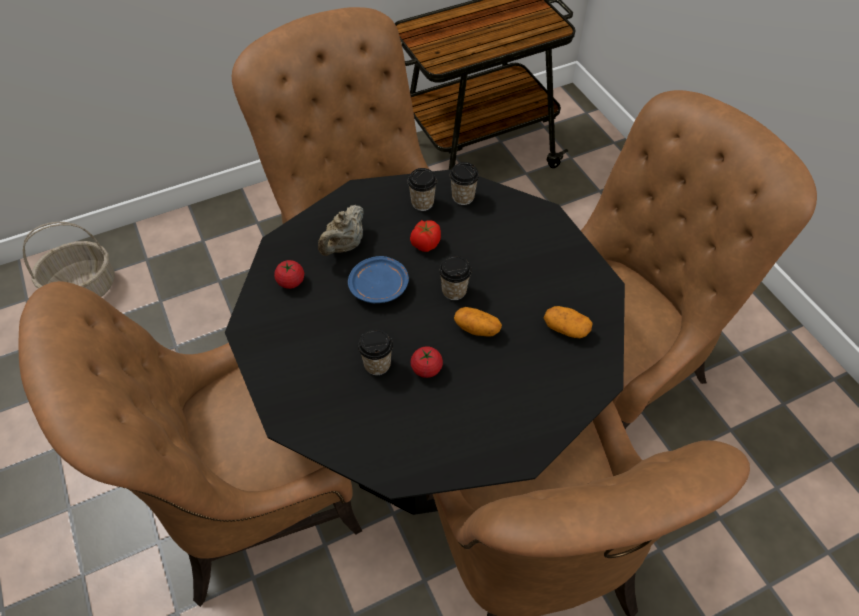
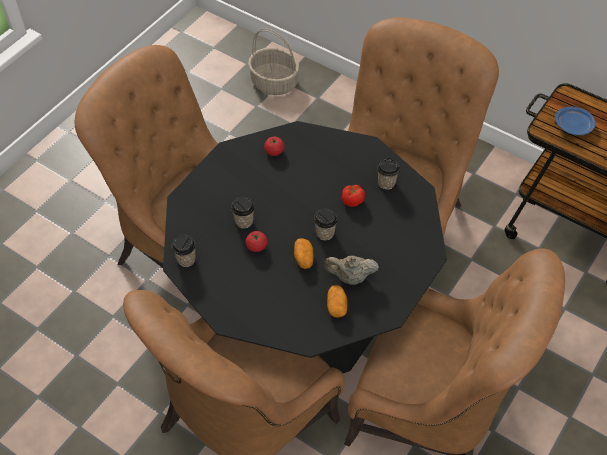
camera: 60 degrees right, 0 degrees up
beige teapot [318,205,364,256] -> beige teapot moved to [324,256,379,285]
blue plate [348,256,409,303] -> blue plate moved to [555,107,595,135]
cup [450,162,479,205] -> cup moved to [172,235,196,267]

